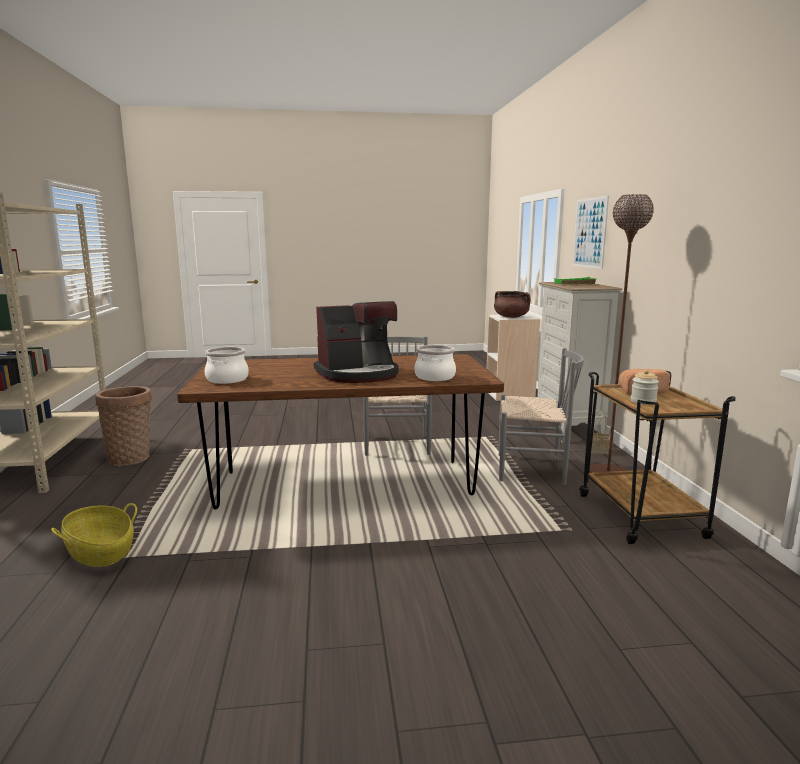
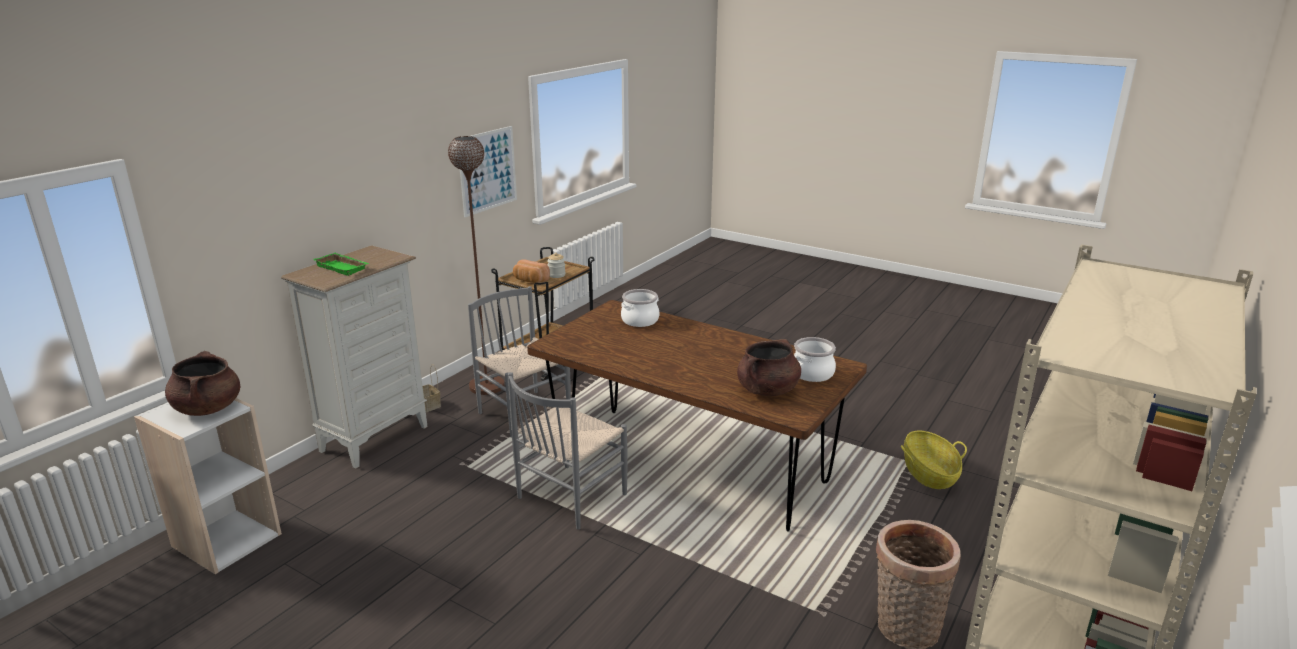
camera: 140 degrees left, 10 degrees up
coffee machine [314,301,399,383] -> none
picture [573,195,609,269] -> picture moved to [460,126,517,217]
none -> brown cooking pot [737,339,801,396]

